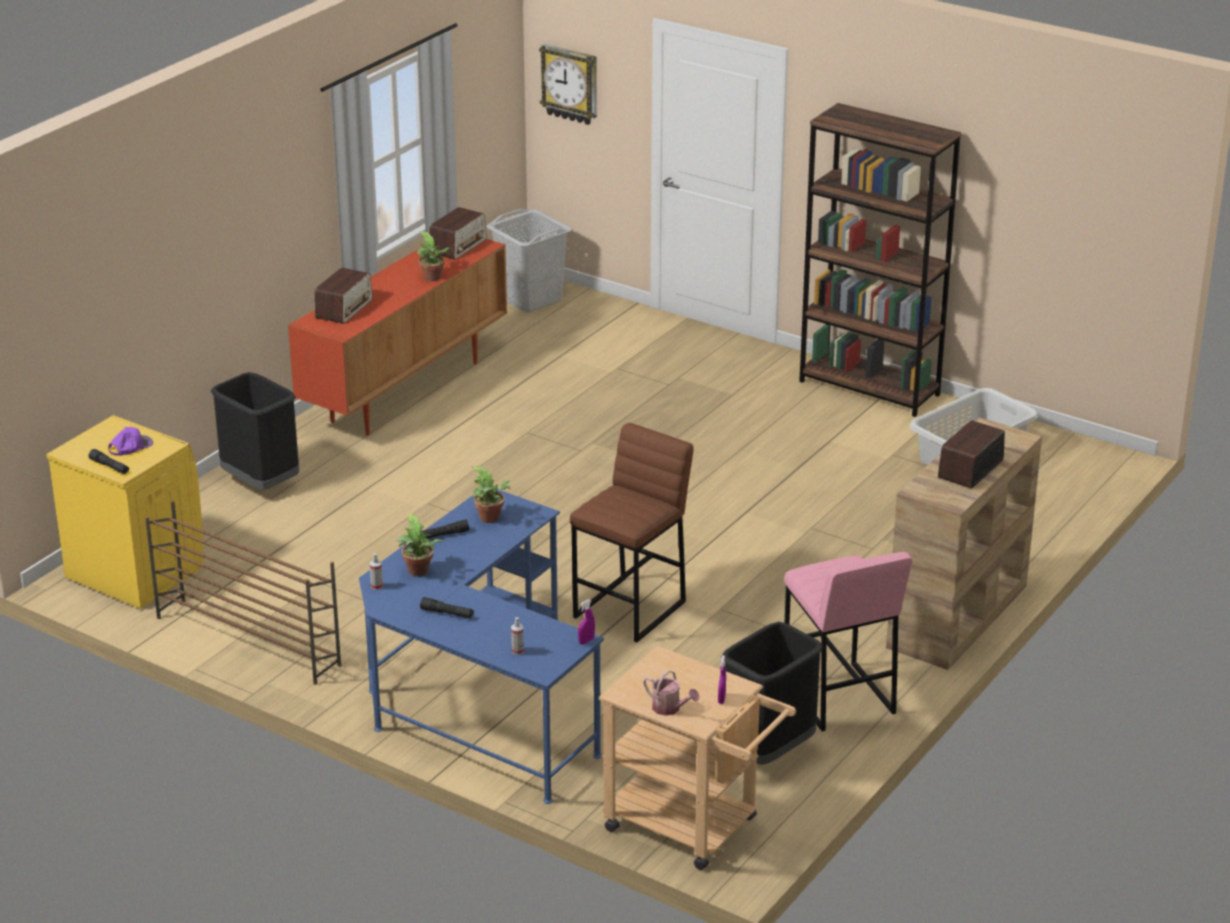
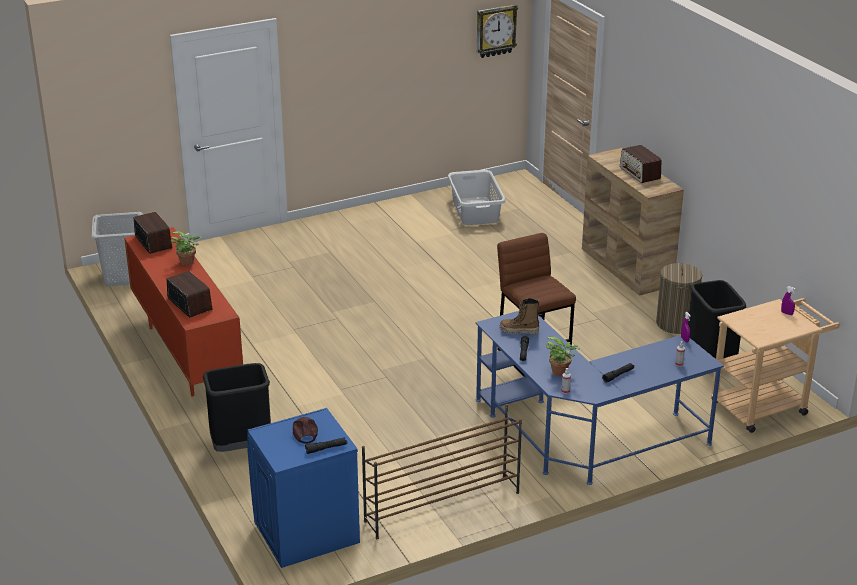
camera: 60 degrees left, 0 degrees up
yellow washing machine [46,415,203,609] -> blue washing machine [247,408,360,568]
purple cap [108,427,153,456] -> brown cap [292,417,318,444]
potted plant [472,466,511,523] -> boot [500,298,540,335]
wall clock [539,44,597,125] -> wall clock moved to [477,4,518,58]
watering can [643,670,699,716] -> none
pink stool [784,552,912,732] -> laundry basket [656,263,702,334]
brown bookcase [799,103,962,417] -> none

